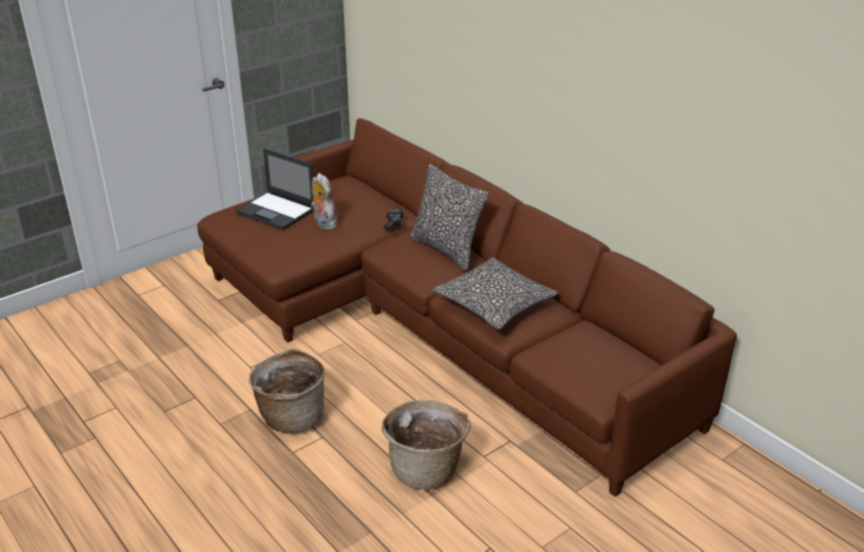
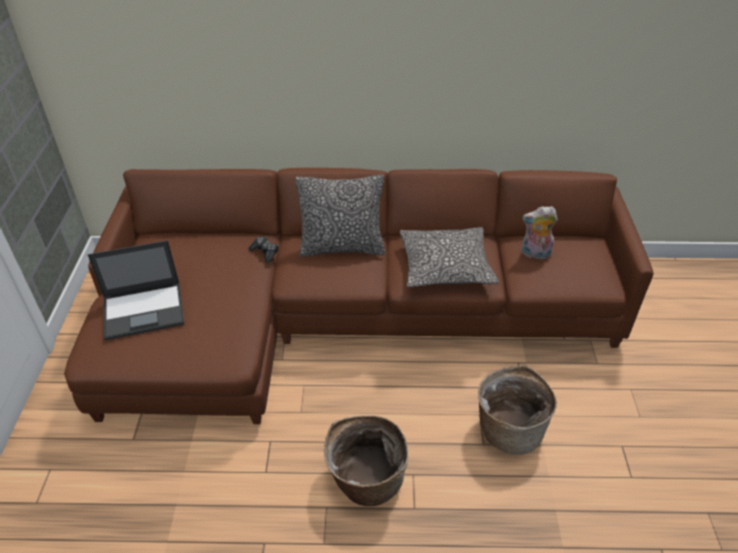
camera: 50 degrees left, 10 degrees up
plush toy [311,173,339,230] -> plush toy moved to [522,206,558,259]

